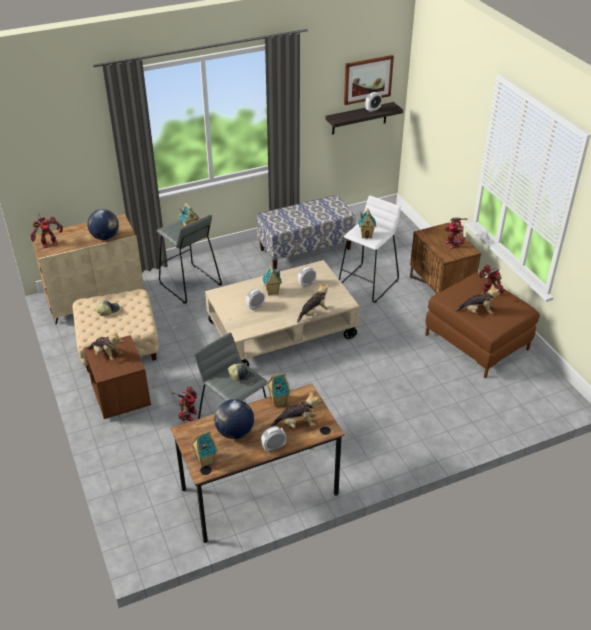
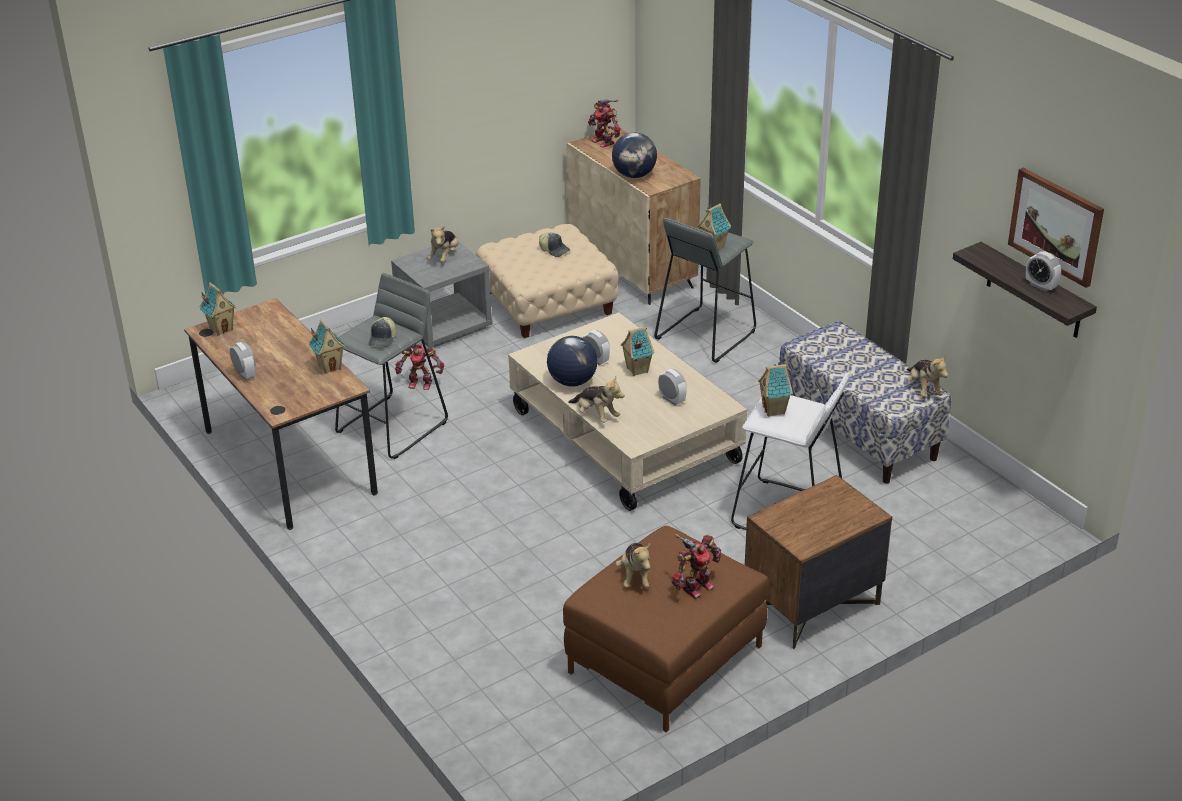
camera: 80 degrees right, 5 degrees down
brown nightstand [84,335,151,419] -> grey nightstand [391,241,493,348]
globe [214,399,254,439] -> globe moved to [547,336,598,387]
plush toy [271,391,321,428] -> plush toy moved to [906,355,948,396]
toy robot [445,218,467,249] -> none

